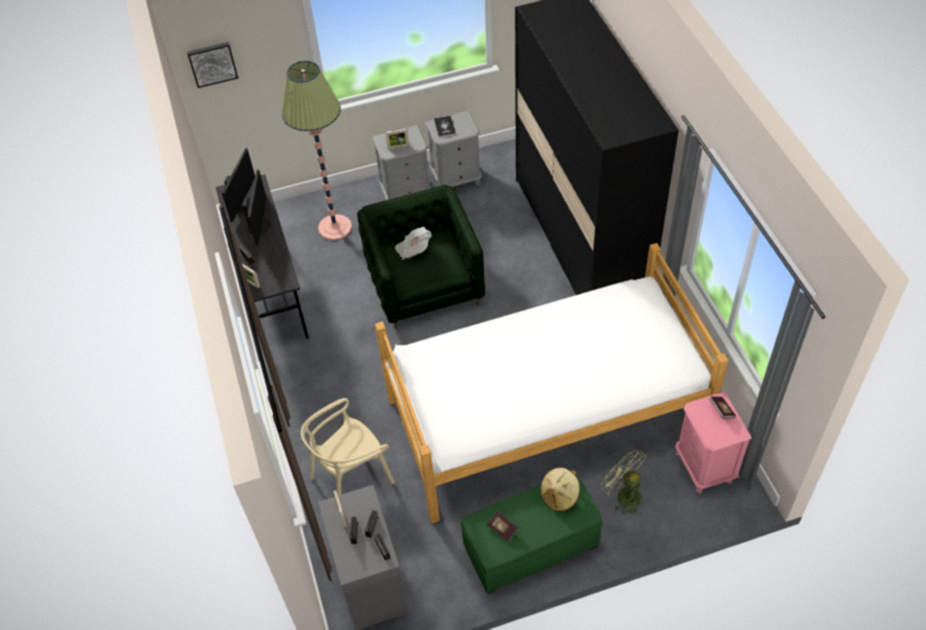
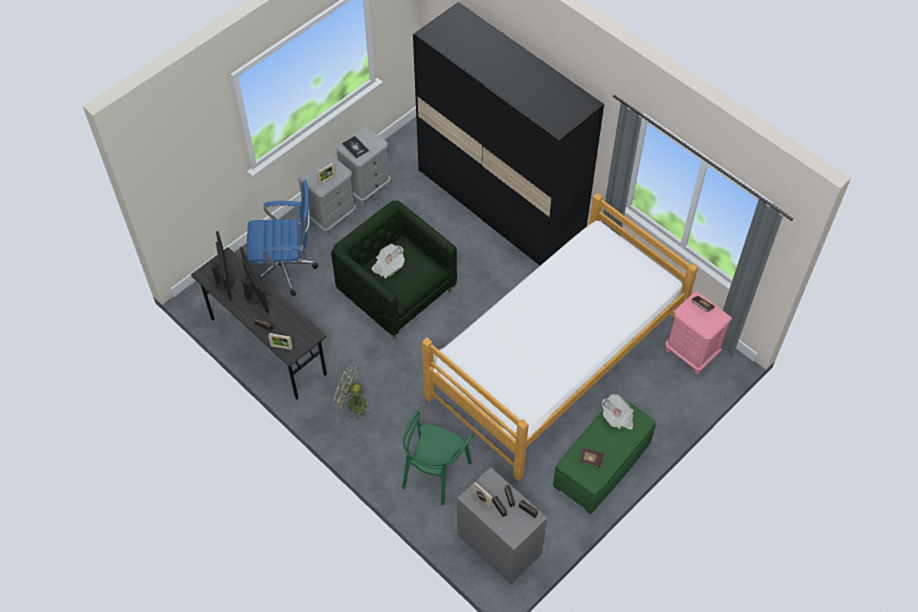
camera: 30 degrees left, 5 degrees up
picture [187,42,238,88] -> none
floor lamp [282,61,352,240] -> blue office chair [247,180,318,296]
beige chair [301,398,395,496] -> green chair [402,411,474,506]
beige hat [540,468,580,512] -> newspaper [602,394,634,430]
green fan [601,449,646,515] -> green fan moved to [333,365,370,419]

